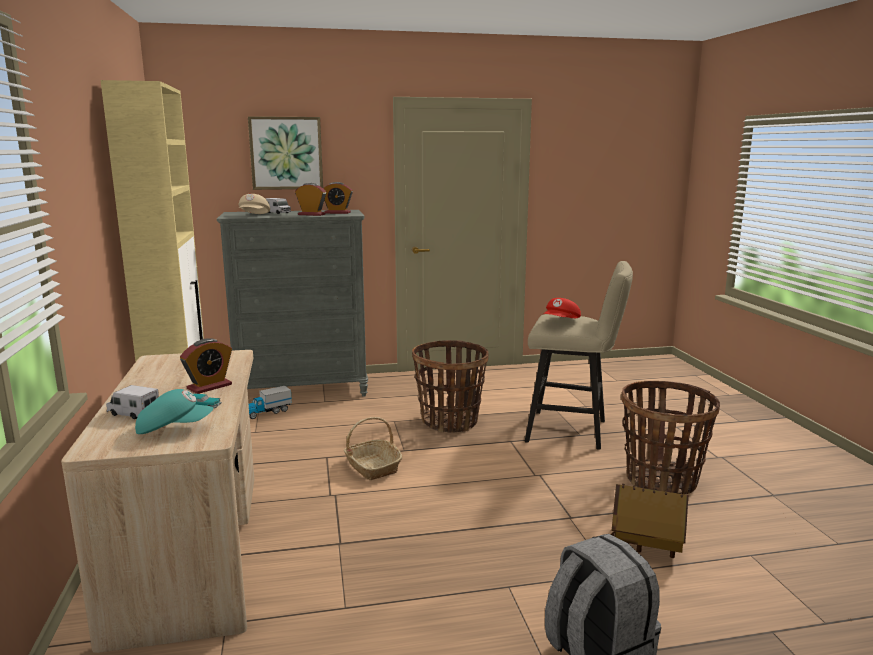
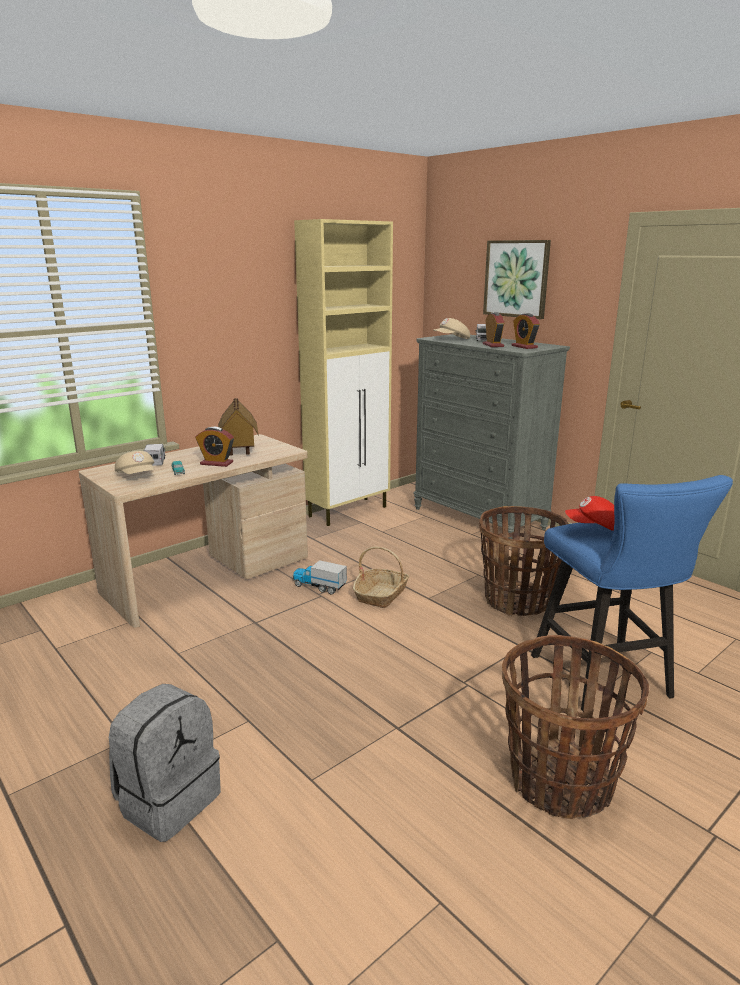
camera: 60 degrees right, 5 degrees up
turquoise cap [135,389,214,434] -> beige cap [115,451,154,474]
toy truck [249,386,292,419] -> toy truck moved to [293,560,347,595]
beige stool [525,261,633,450] -> blue stool [531,475,733,711]
toy house [611,484,688,558] -> toy house moved to [218,398,259,455]

